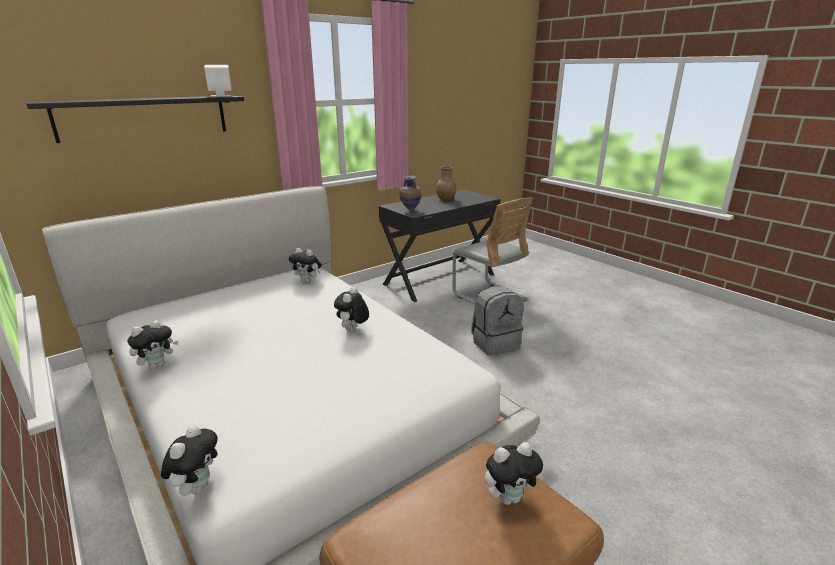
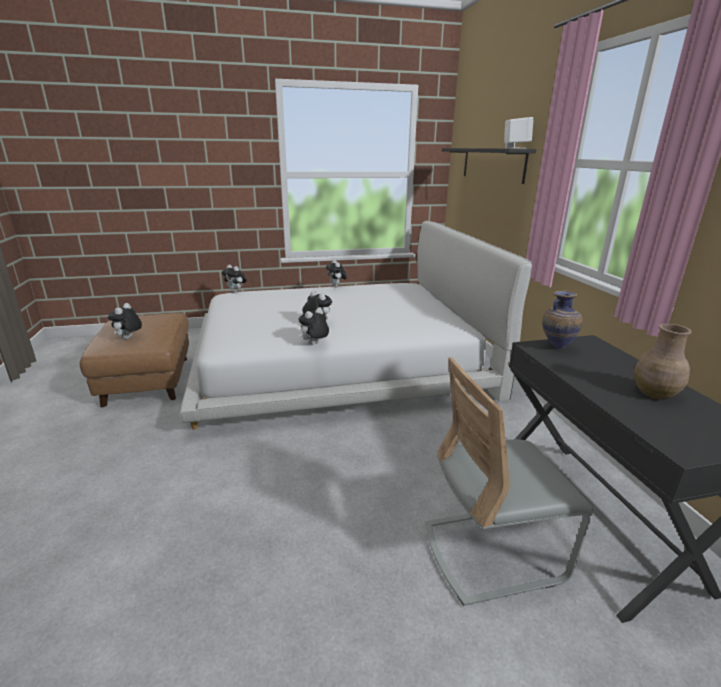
camera: 115 degrees right, 0 degrees up
plush toy [289,248,322,283] -> plush toy moved to [298,308,329,344]
grey backpack [471,286,523,356] -> none

